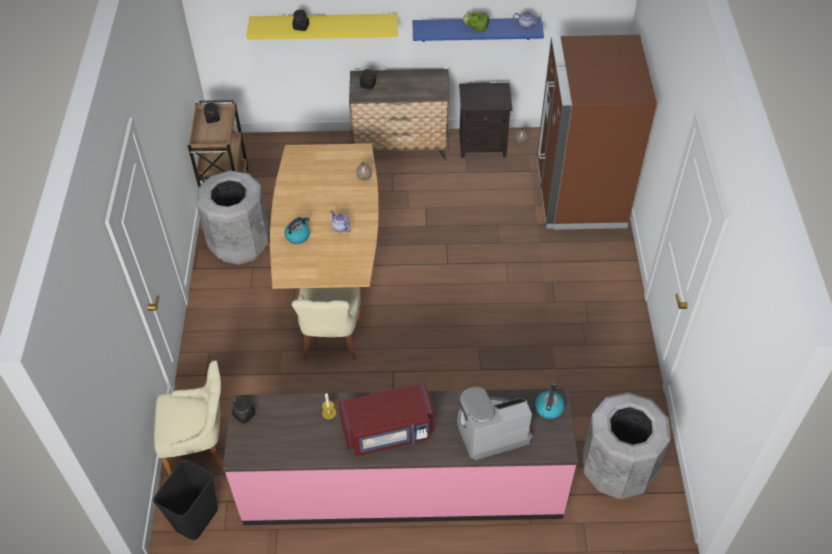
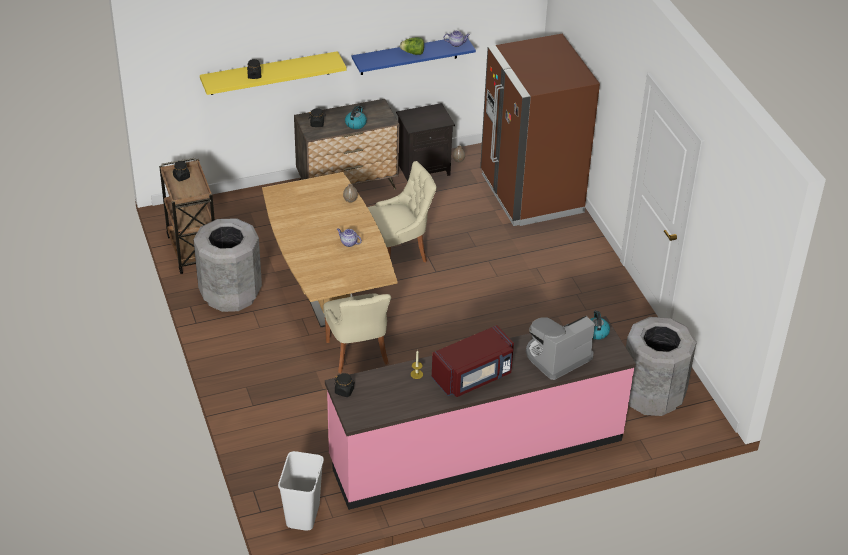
camera: 20 degrees left, 10 degrees down
black trash can [153,460,218,540] -> white trash can [278,451,324,531]
beige chair [154,360,225,476] -> beige chair moved to [367,161,437,262]
kettle [284,217,310,244] -> kettle moved to [345,105,367,129]

